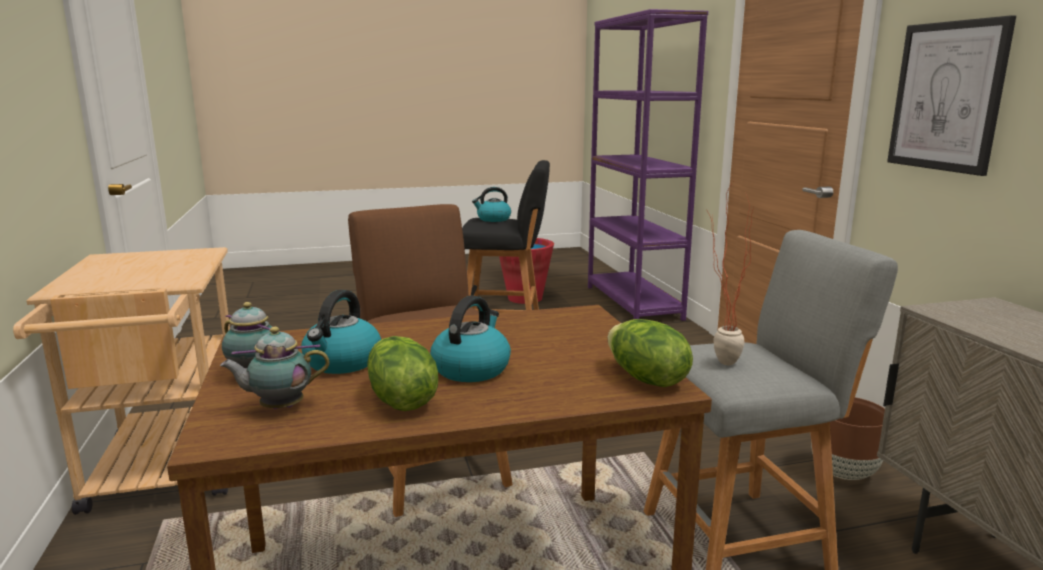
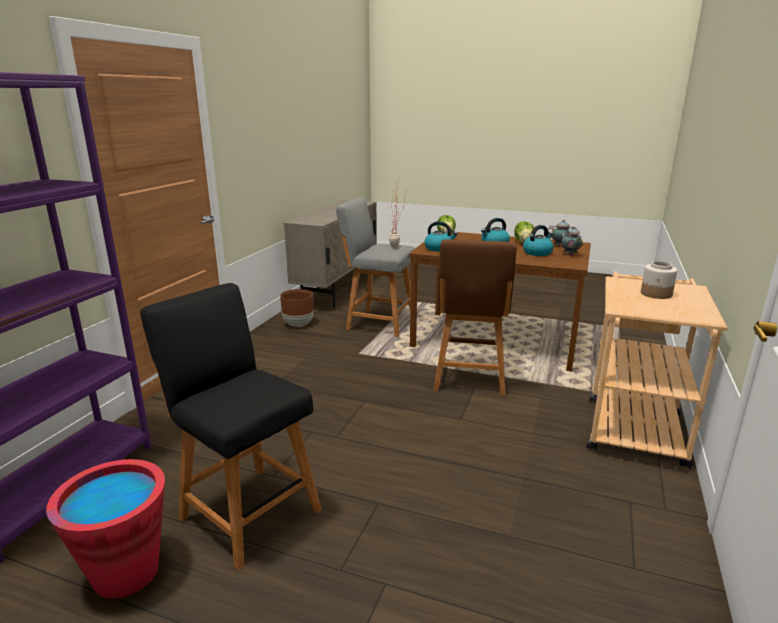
camera: 145 degrees left, 5 degrees up
kettle [472,187,511,222] -> kettle moved to [424,221,458,251]
picture [887,15,1016,176] -> none
none -> jar [641,261,677,299]

